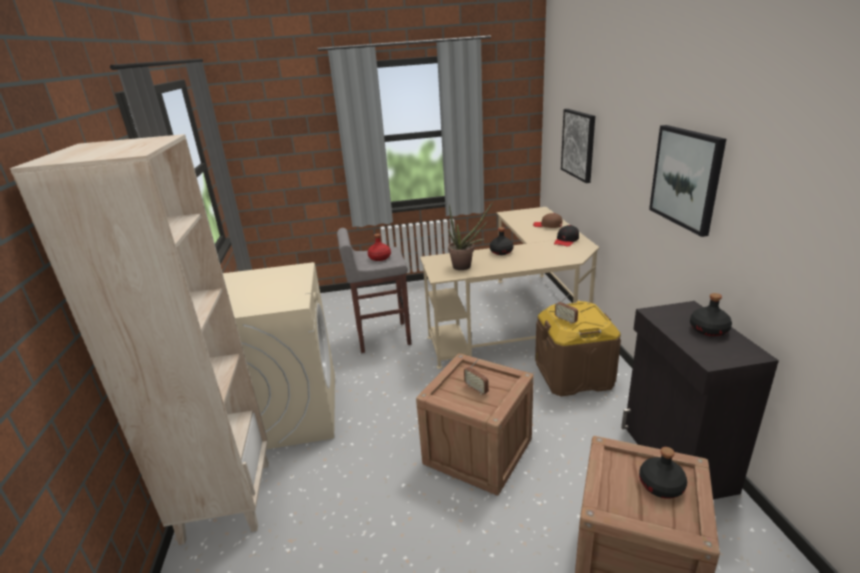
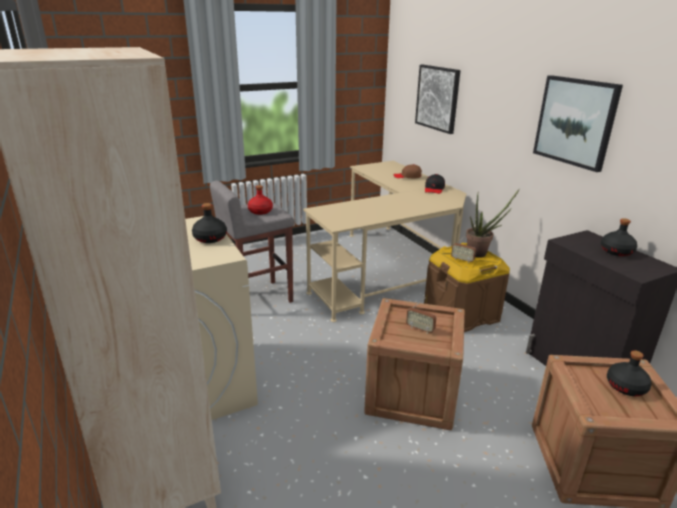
camera: 20 degrees left, 0 degrees up
potted plant [448,202,493,270] -> potted plant moved to [466,188,520,258]
black bottle [490,227,514,255] -> black bottle moved to [192,203,227,243]

